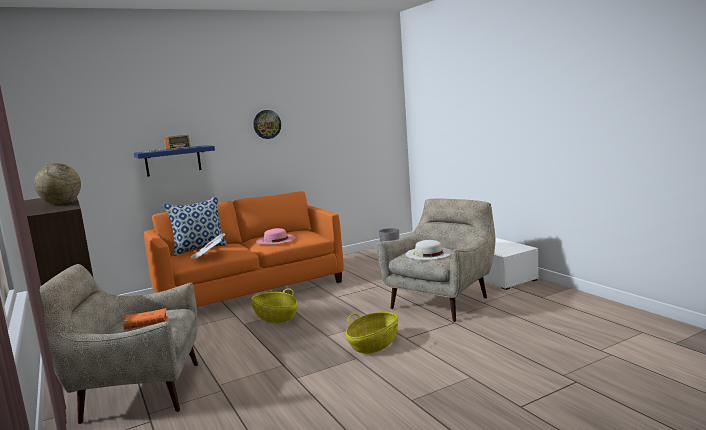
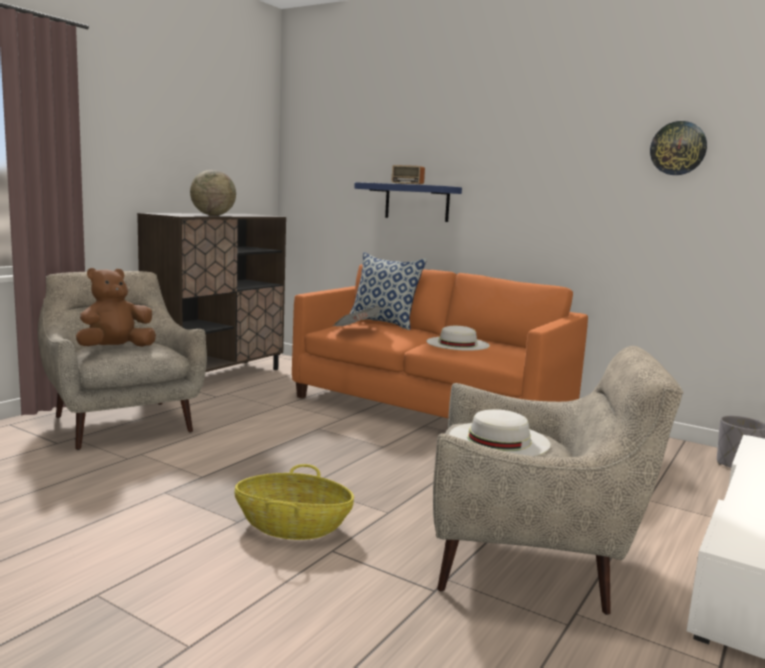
camera: 60 degrees right, 0 degrees up
orange book [122,308,168,330] -> brown plush toy [76,268,156,347]
basket [251,288,298,323] -> none
wall clock [253,110,281,139] -> wall clock moved to [650,121,707,175]
pink hat [256,228,296,245] -> white hat [427,326,490,351]

